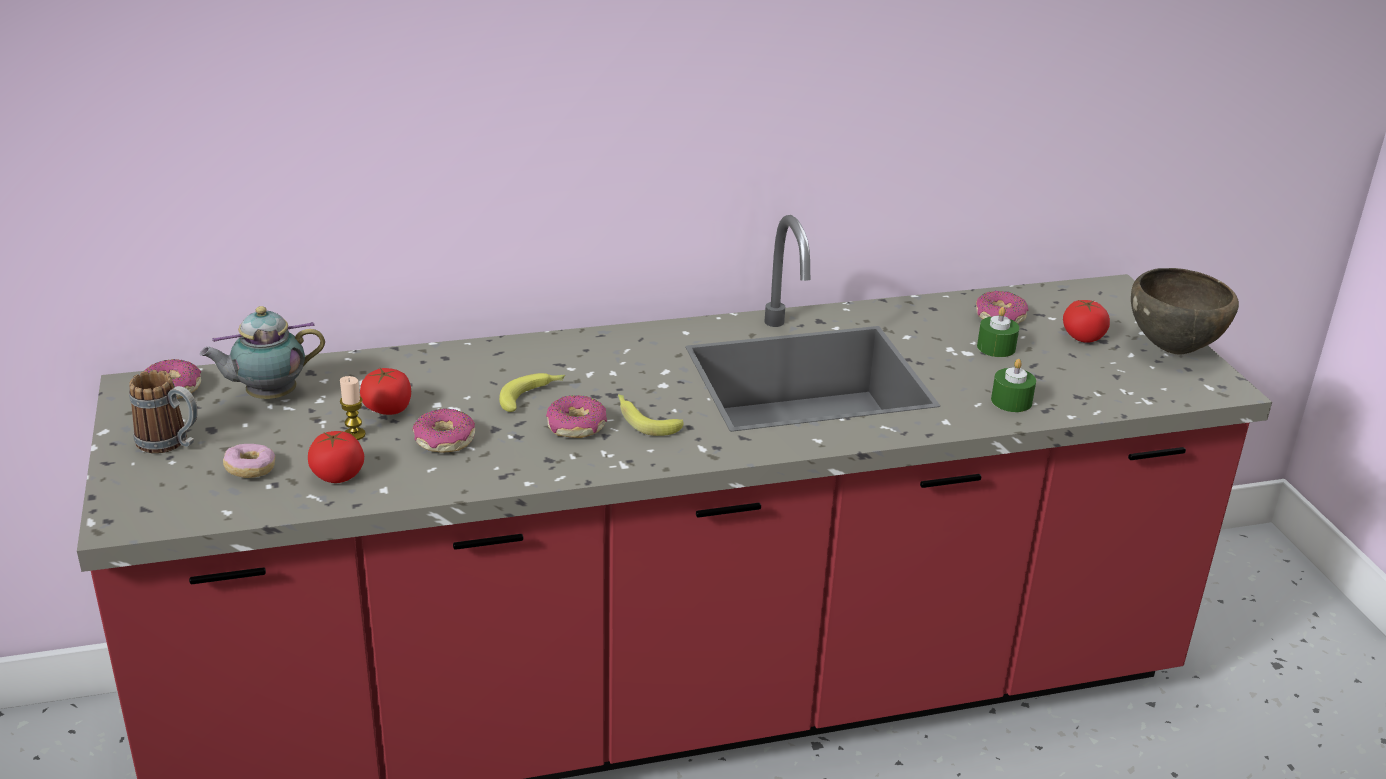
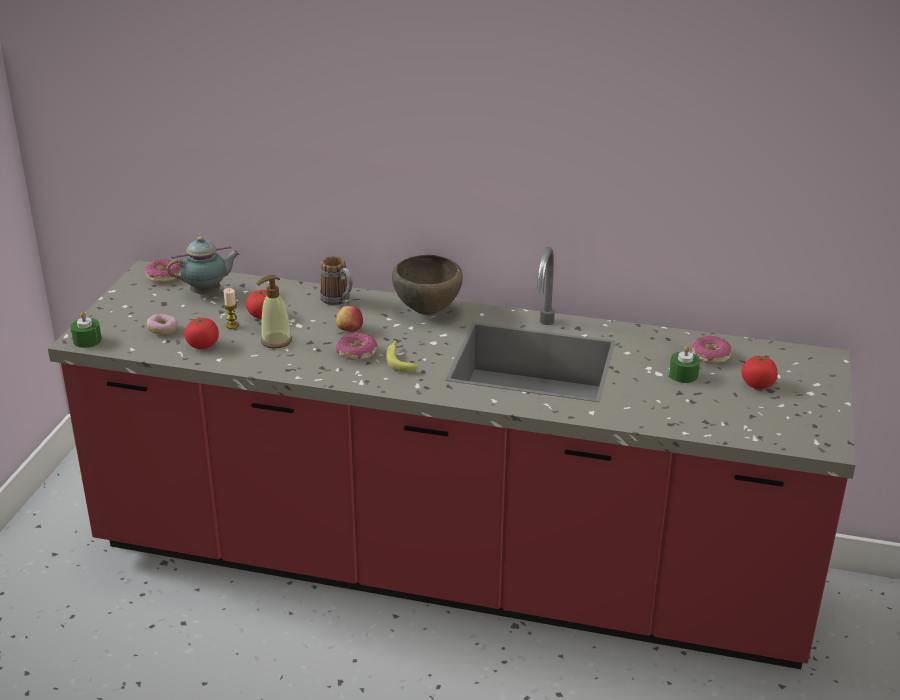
camera: 30 degrees right, 0 degrees up
mug [129,370,197,454] -> mug moved to [320,256,352,305]
teapot [200,306,325,399] -> teapot turned 150 degrees clockwise [167,236,240,294]
donut [412,409,475,453] -> soap dispenser [256,275,292,348]
banana [499,373,565,412] -> apple [336,306,363,332]
green candle [991,359,1036,412] -> green candle moved to [70,311,102,348]
brown bowl [1131,268,1239,355] -> brown bowl moved to [392,255,463,315]

